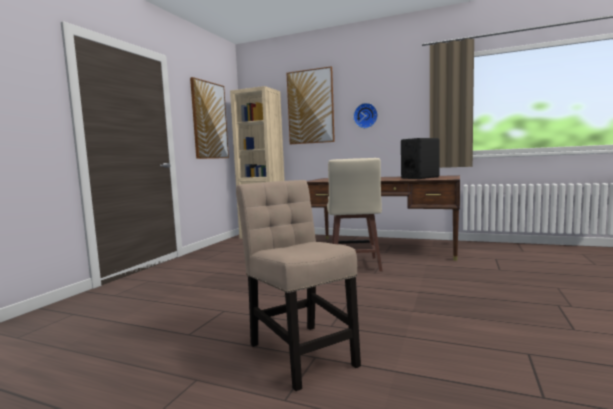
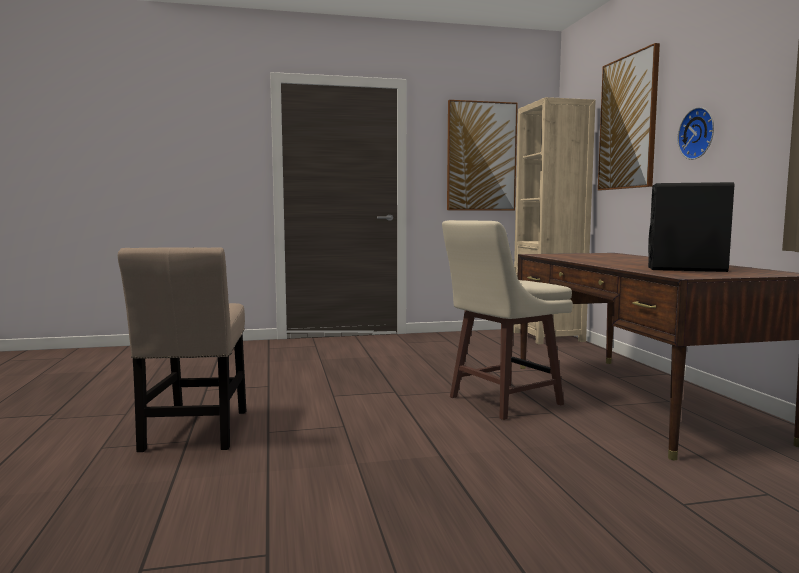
camera: 55 degrees right, 0 degrees up
beige chair [236,180,361,391] -> beige chair turned 150 degrees clockwise [118,247,246,452]

